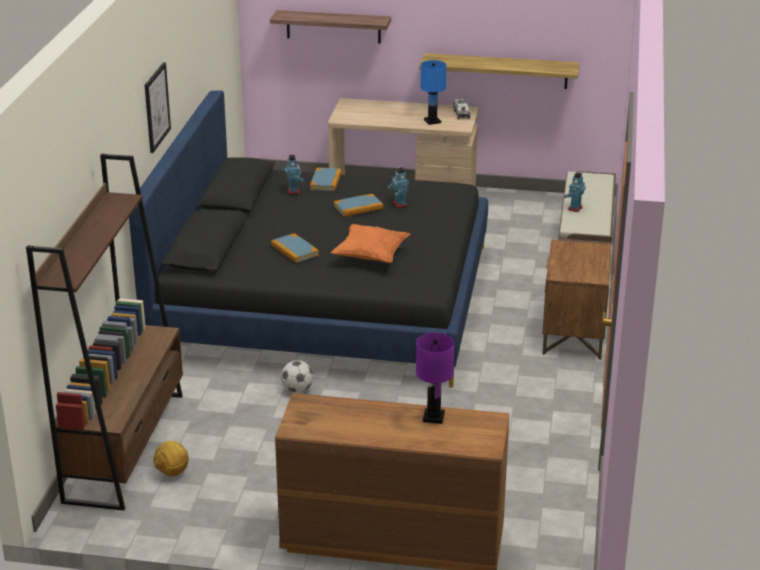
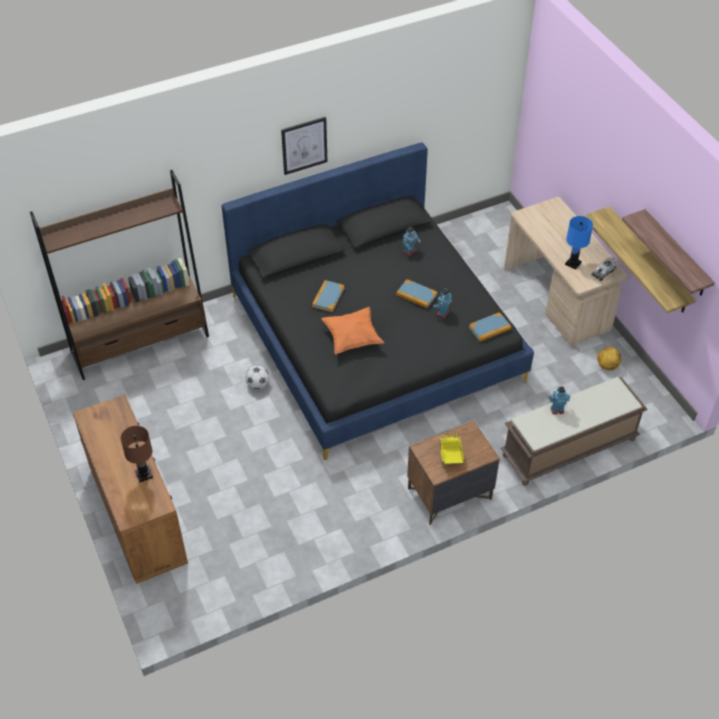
camera: 55 degrees right, 20 degrees up
football [153,441,189,477] -> football moved to [597,347,621,370]
shelf [270,10,391,44] -> shelf moved to [622,209,715,296]
book [310,168,342,191] -> book moved to [469,312,511,342]
purple table lamp [416,332,455,424] -> brown table lamp [121,426,153,482]
none -> toy truck [440,434,464,465]

